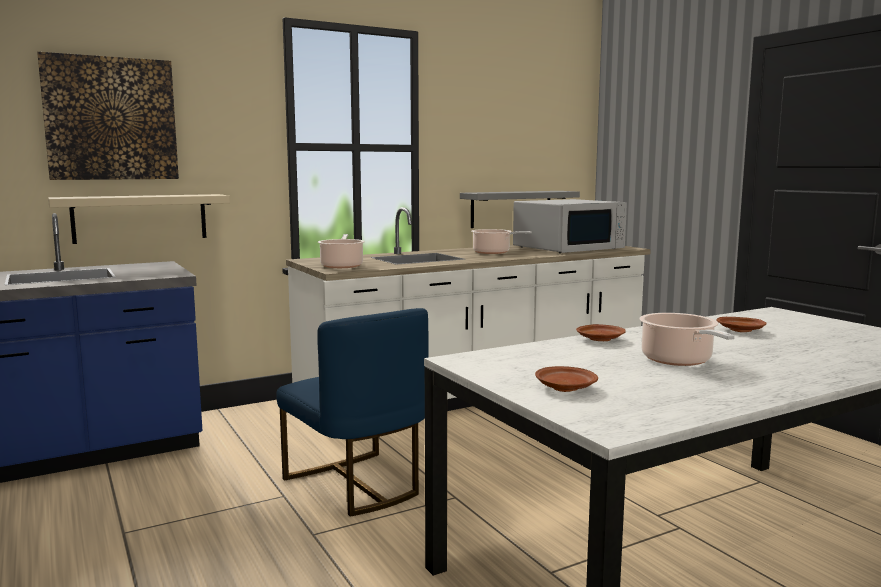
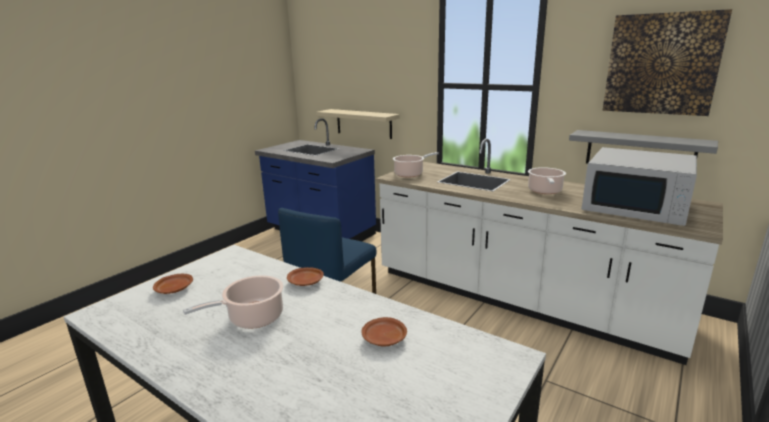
camera: 65 degrees right, 10 degrees up
picture [37,52,179,180] -> picture moved to [603,9,732,116]

